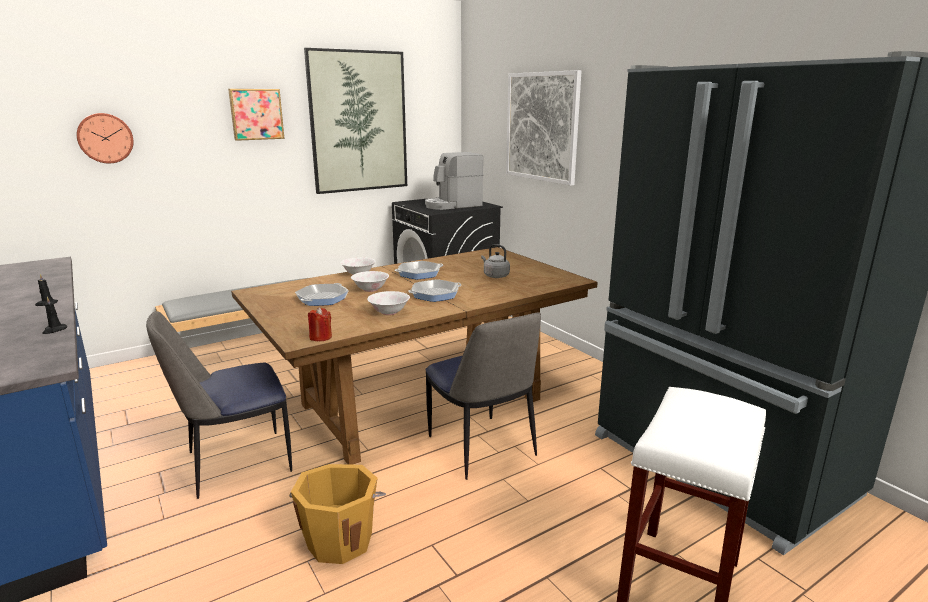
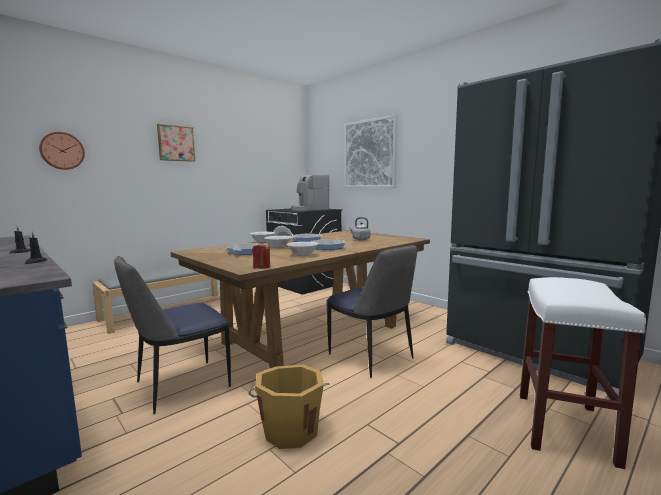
camera: 10 degrees left, 10 degrees down
picture [304,48,407,194] -> none

